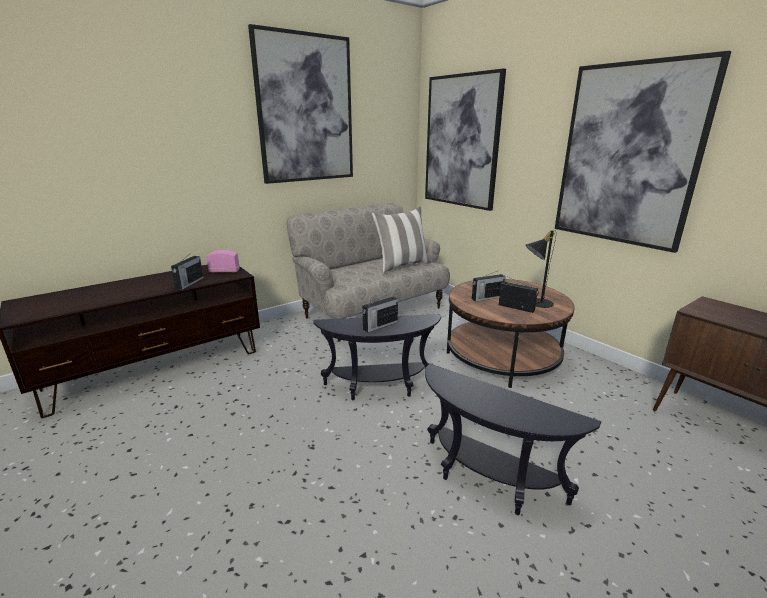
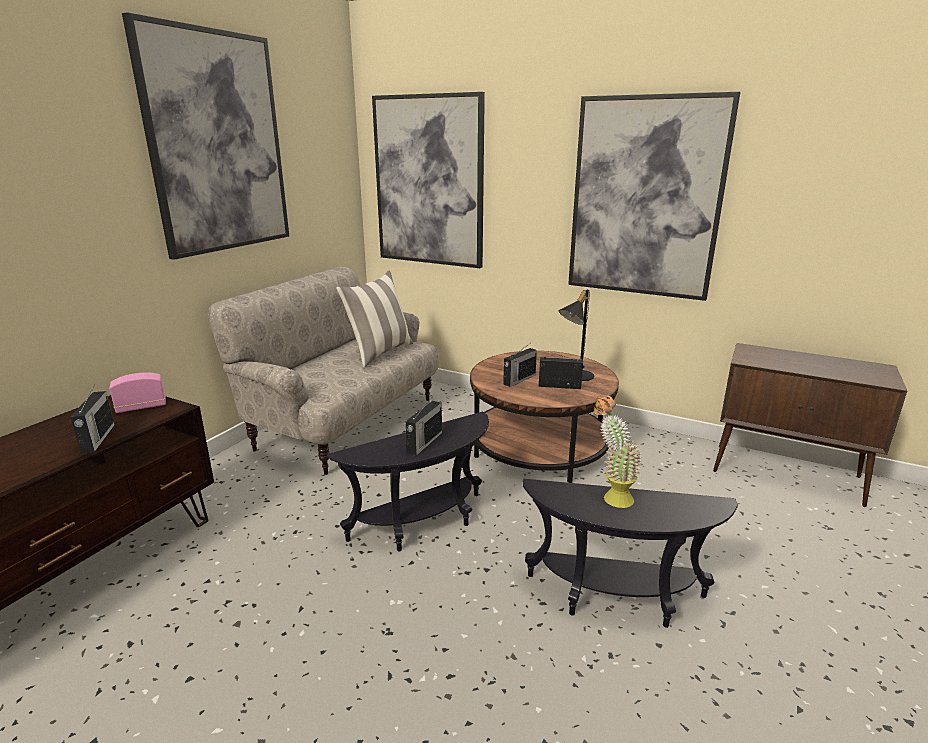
camera: 25 degrees left, 0 degrees up
none -> potted plant [594,395,642,508]

